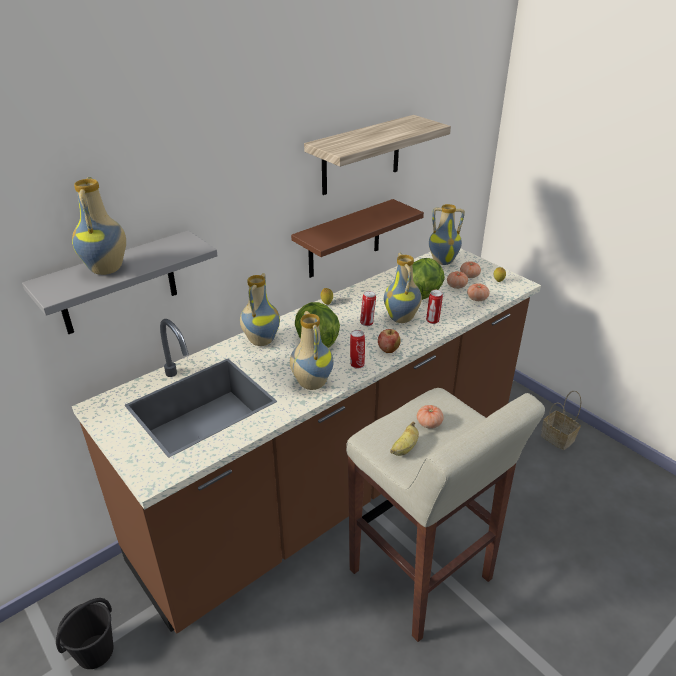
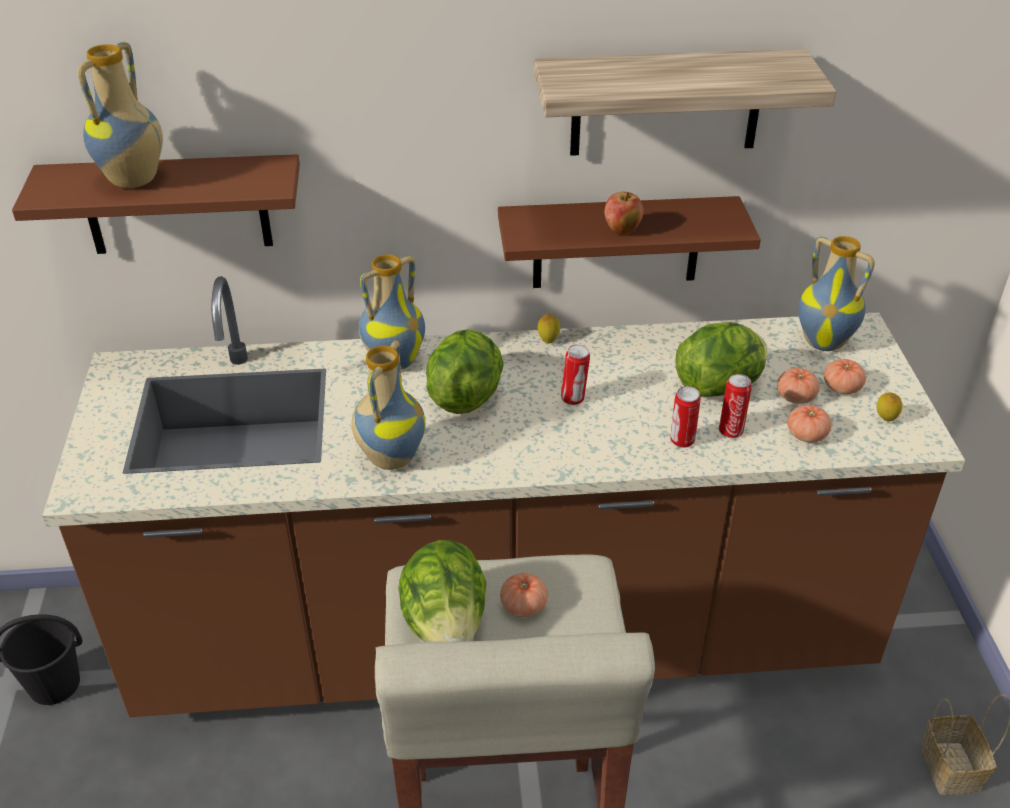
camera: 35 degrees right, 5 degrees up
grey shelf [22,230,218,334] -> brown shelf [12,154,300,254]
can [350,330,365,368] -> can moved to [719,374,752,438]
apple [378,329,401,353] -> apple moved to [604,192,644,235]
vase [384,253,422,323] -> none
banana [390,421,419,456] -> lettuce [398,540,487,642]

